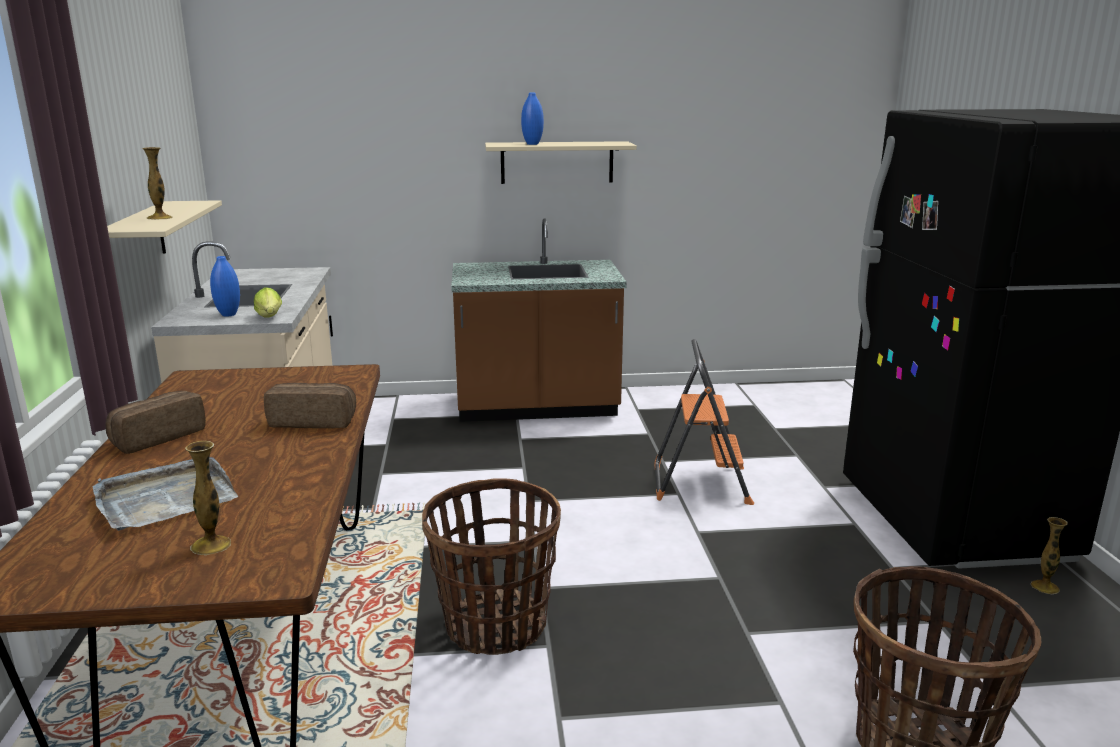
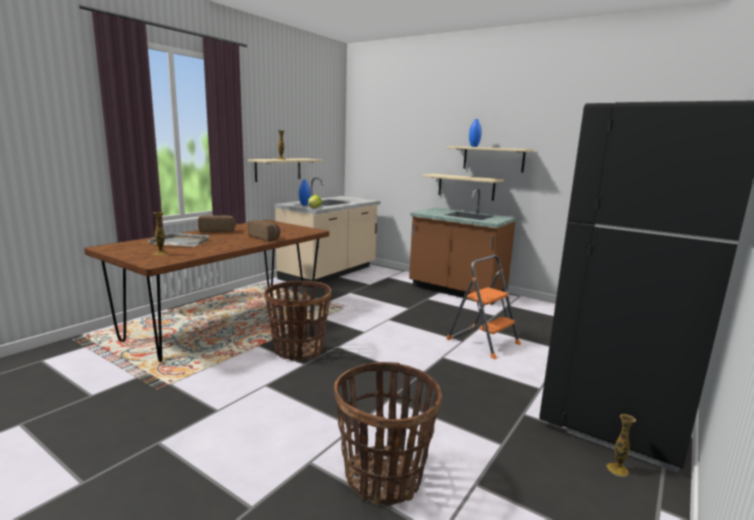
camera: 40 degrees right, 5 degrees down
none -> beige shelf [422,174,504,201]

